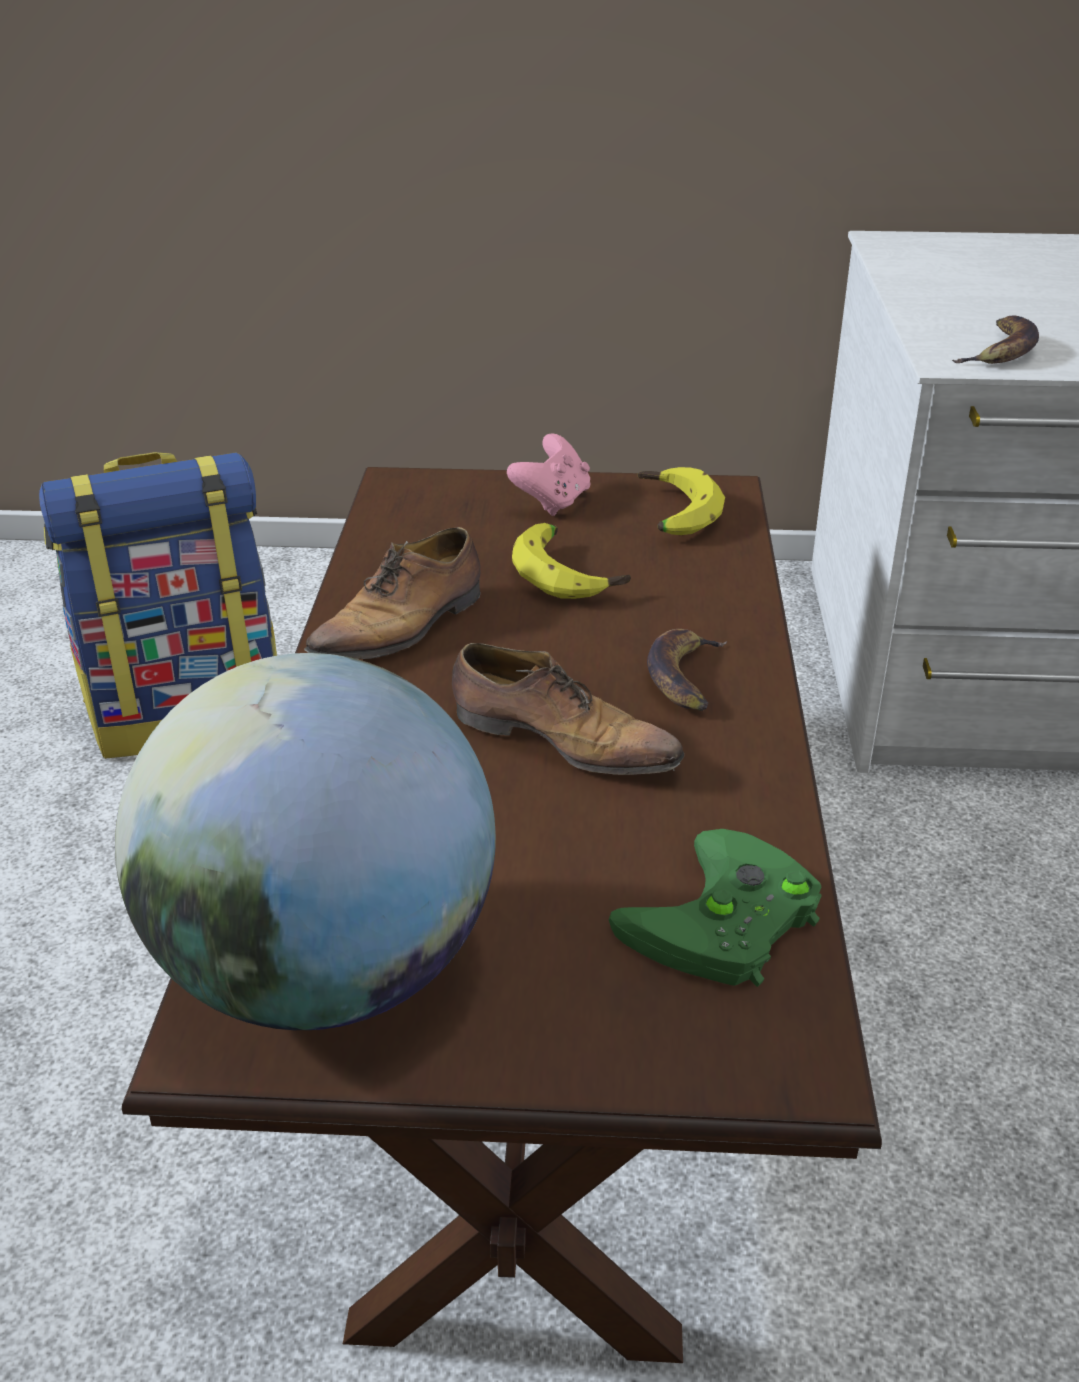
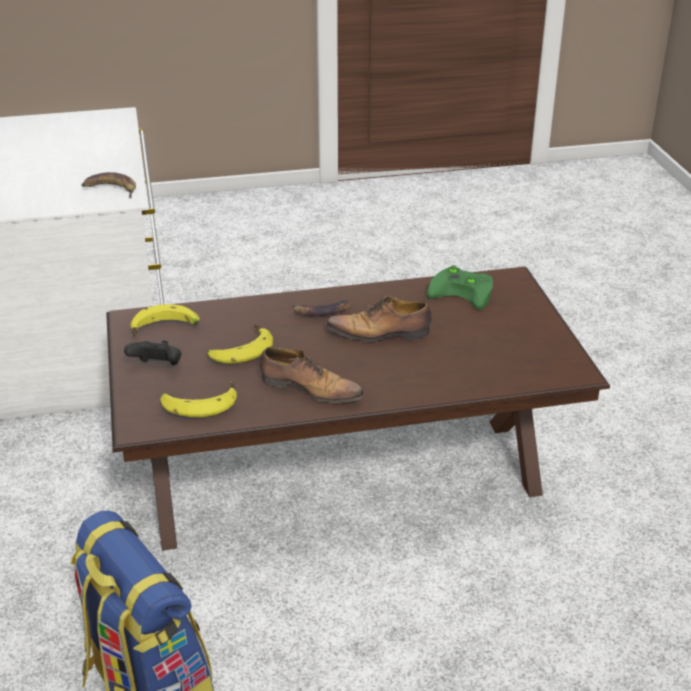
camera: 105 degrees left, 0 degrees up
globe [115,653,496,1030] -> none
shoe [452,643,685,775] -> shoe turned 105 degrees counterclockwise [326,295,432,342]
pink game controller [507,434,590,516] -> black game controller [124,340,181,365]
none -> banana [160,381,237,418]

